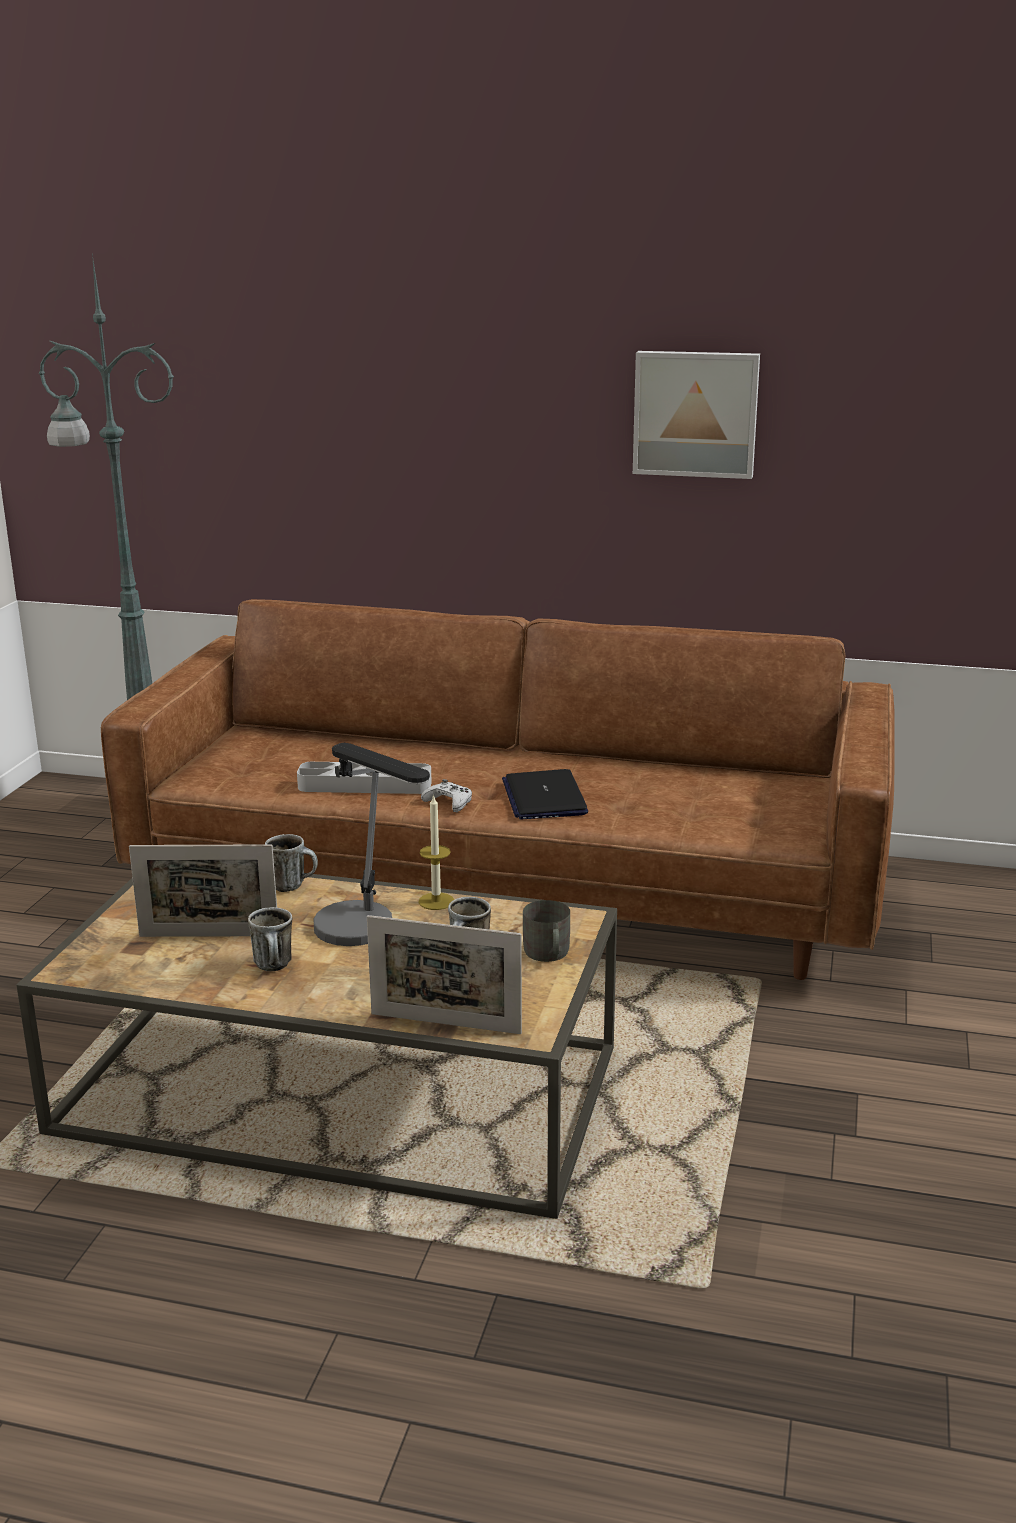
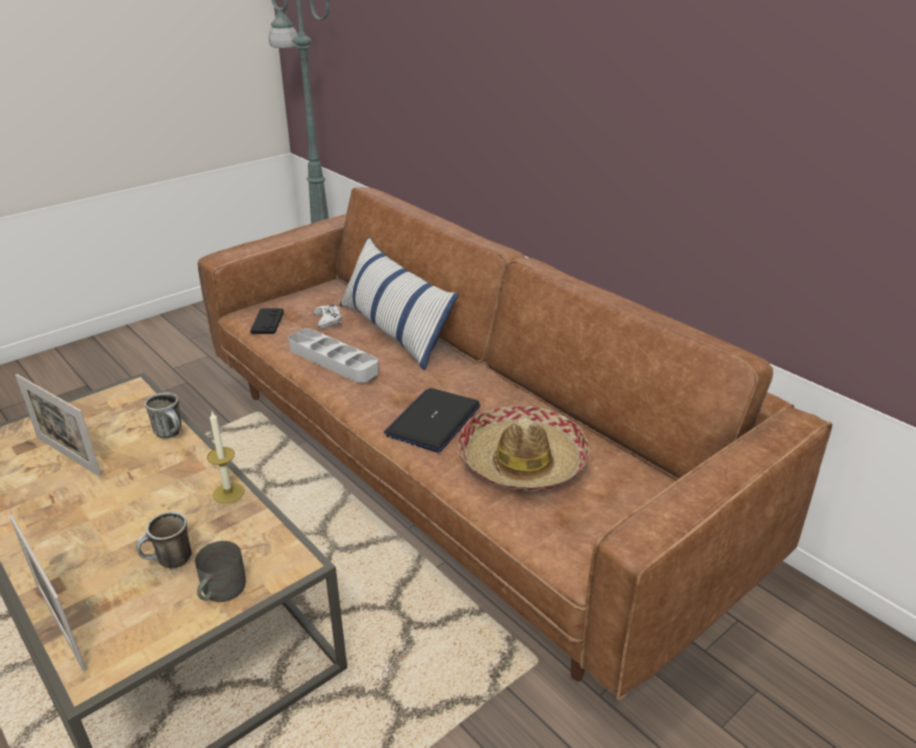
camera: 35 degrees right, 10 degrees up
mug [248,907,292,971] -> none
table lamp [314,743,430,946] -> none
white game controller [421,779,472,812] -> white game controller moved to [314,303,342,329]
picture [633,351,760,479] -> none
none -> black game controller [250,308,284,334]
none -> pillow [340,237,459,371]
none -> hat [458,406,590,491]

